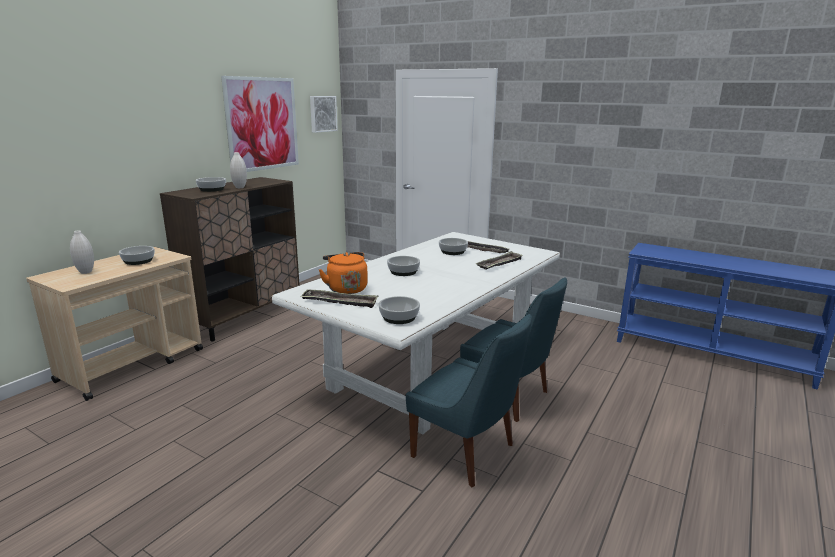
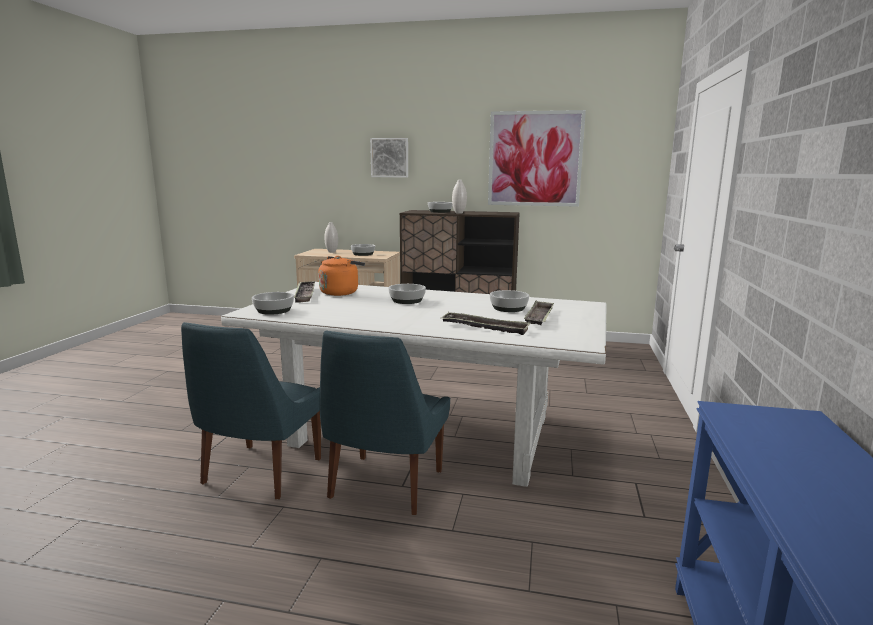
camera: 70 degrees right, 5 degrees down
picture [310,96,338,133] -> picture moved to [370,138,408,178]

